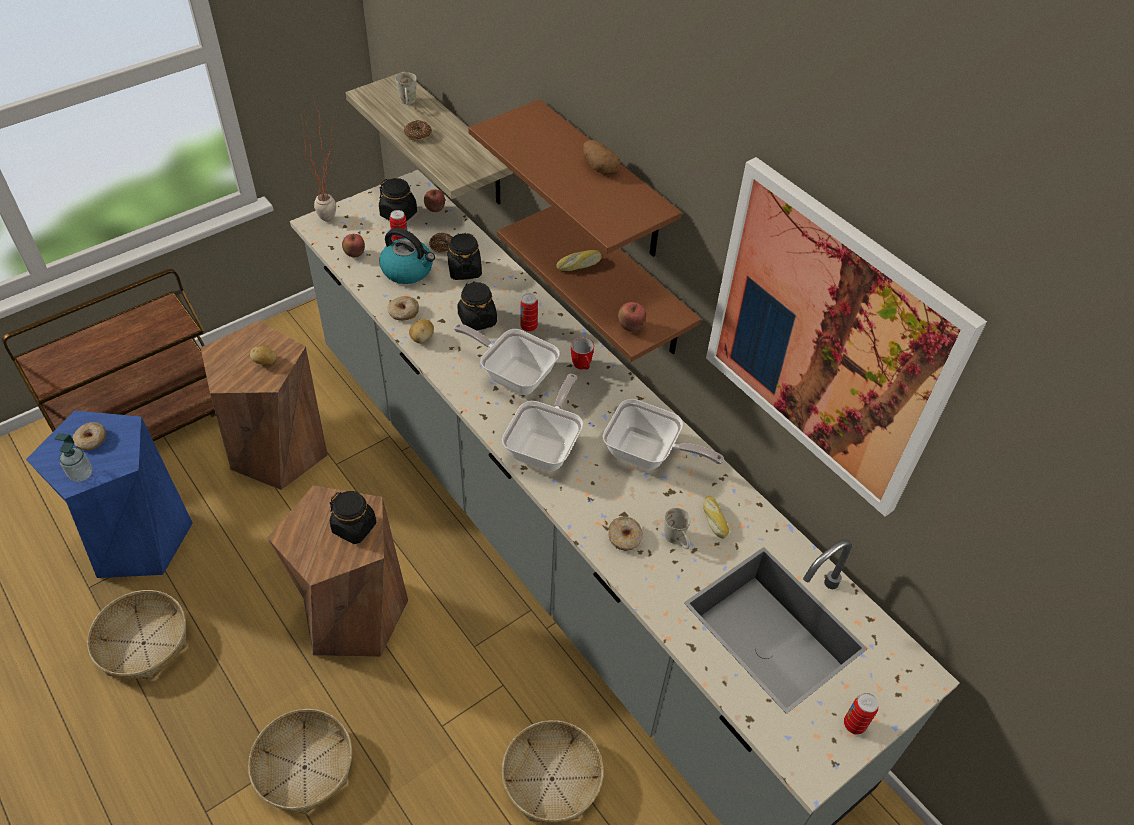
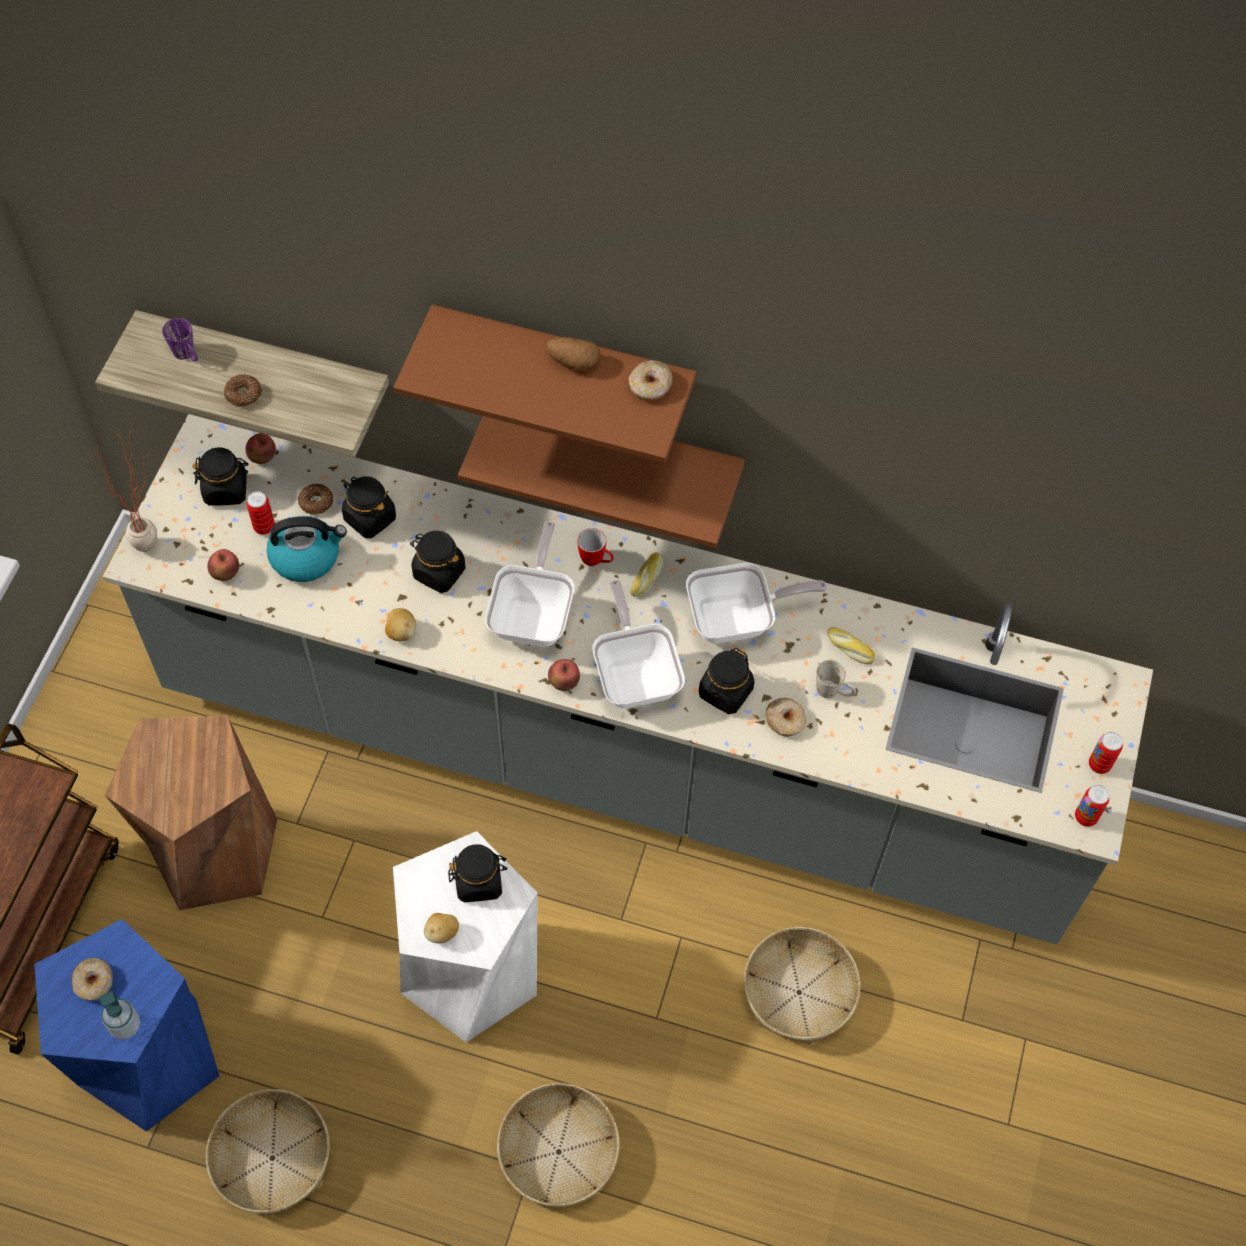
camera: 35 degrees left, 10 degrees up
potato [250,346,276,365] -> potato moved to [424,913,459,943]
brown stool [268,485,408,657] -> white stool [393,831,538,1042]
donut [387,296,419,321] -> donut moved to [629,360,673,401]
white mug [395,72,417,105] -> purple mug [162,318,198,362]
frying pan [454,324,560,395] -> frying pan turned 105 degrees clockwise [485,521,574,647]
can [520,293,538,332] -> can moved to [1075,785,1109,827]
bread [556,250,602,271] -> bread moved to [630,552,663,596]
apple [618,302,646,332] -> apple moved to [548,659,580,691]
picture [706,157,987,517] -> none
none -> black jar [699,648,755,714]

